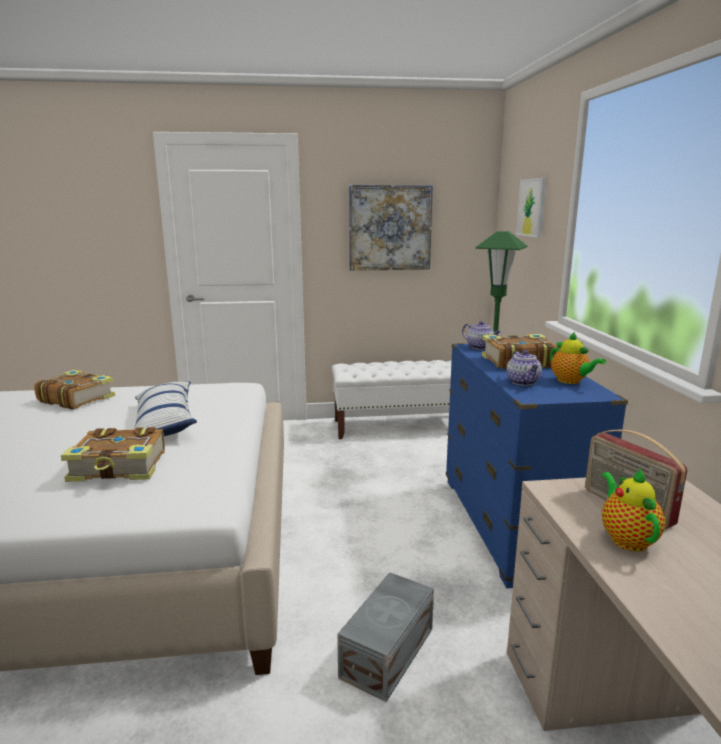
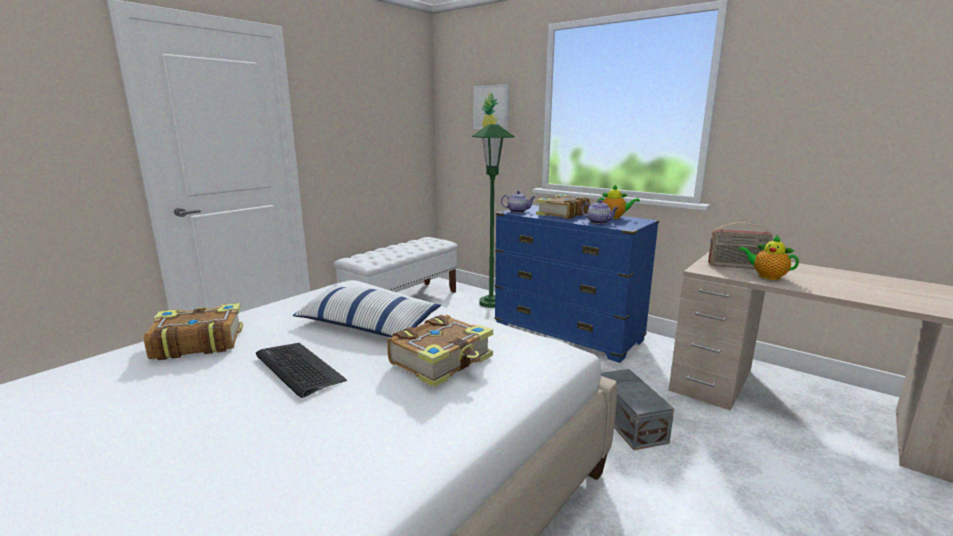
camera: 45 degrees left, 0 degrees up
picture [349,185,433,271] -> none
none -> keyboard [256,343,347,398]

